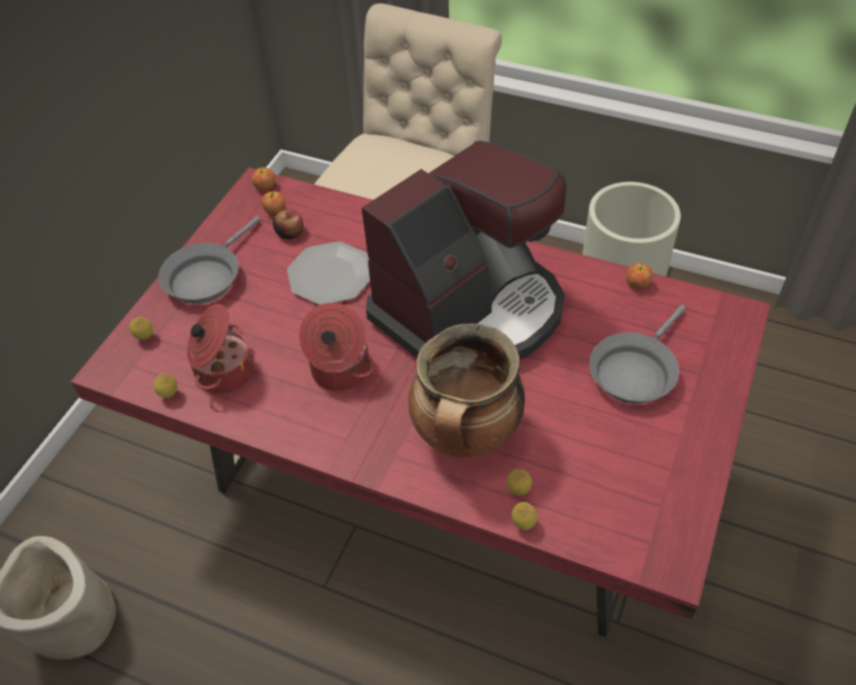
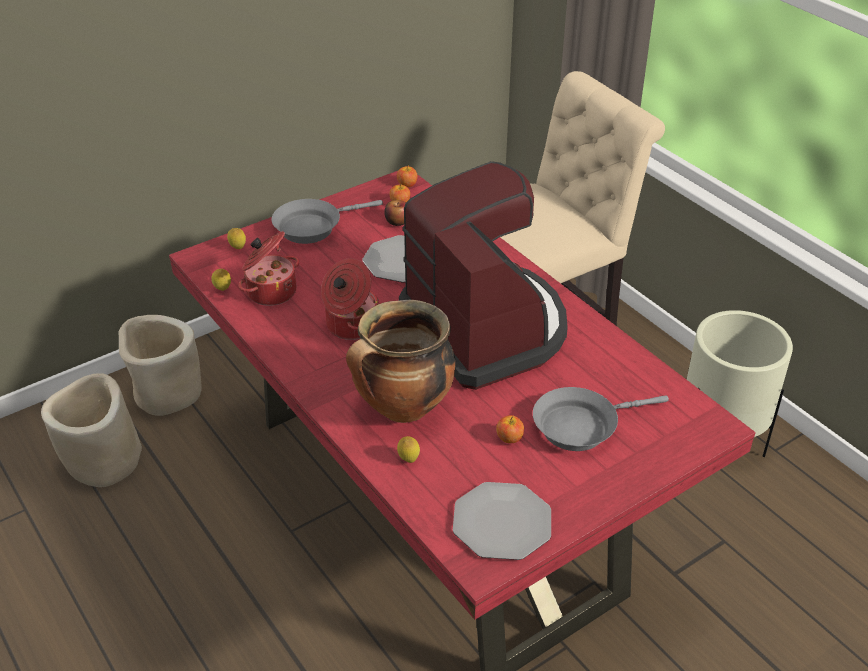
camera: 30 degrees right, 10 degrees down
coffee machine [362,140,566,360] -> coffee machine turned 105 degrees counterclockwise [399,161,568,390]
lemon [512,502,537,530] -> none
apple [626,263,653,289] -> apple moved to [496,415,524,443]
none -> beige planter [118,315,202,416]
none -> plate [453,482,551,560]

